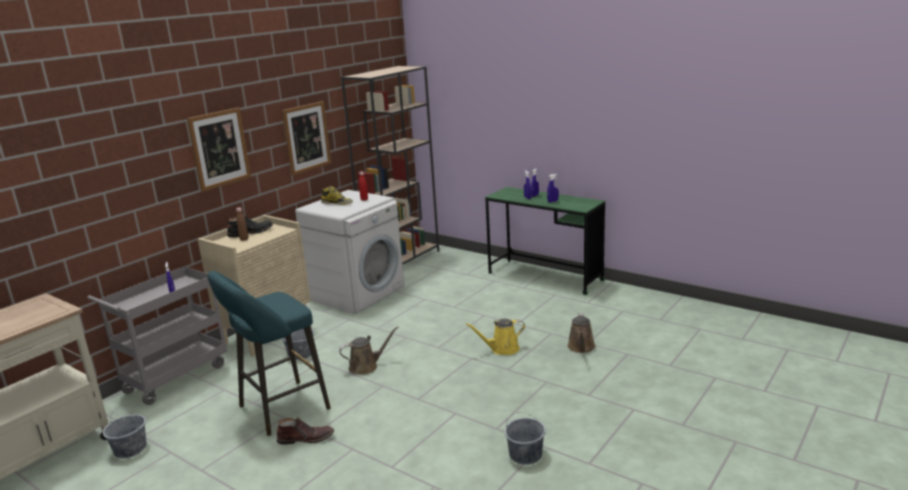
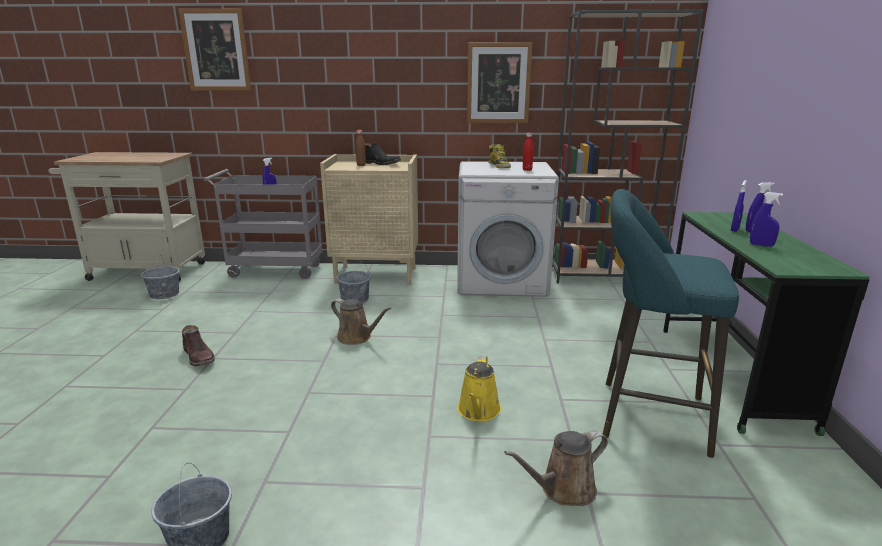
camera: 55 degrees right, 0 degrees up
picture [187,108,251,192] -> picture moved to [178,8,251,91]
turquoise stool [207,271,331,436] -> turquoise stool moved to [603,189,739,458]
yellow watering can [466,319,525,355] -> yellow watering can turned 120 degrees counterclockwise [457,356,501,422]

